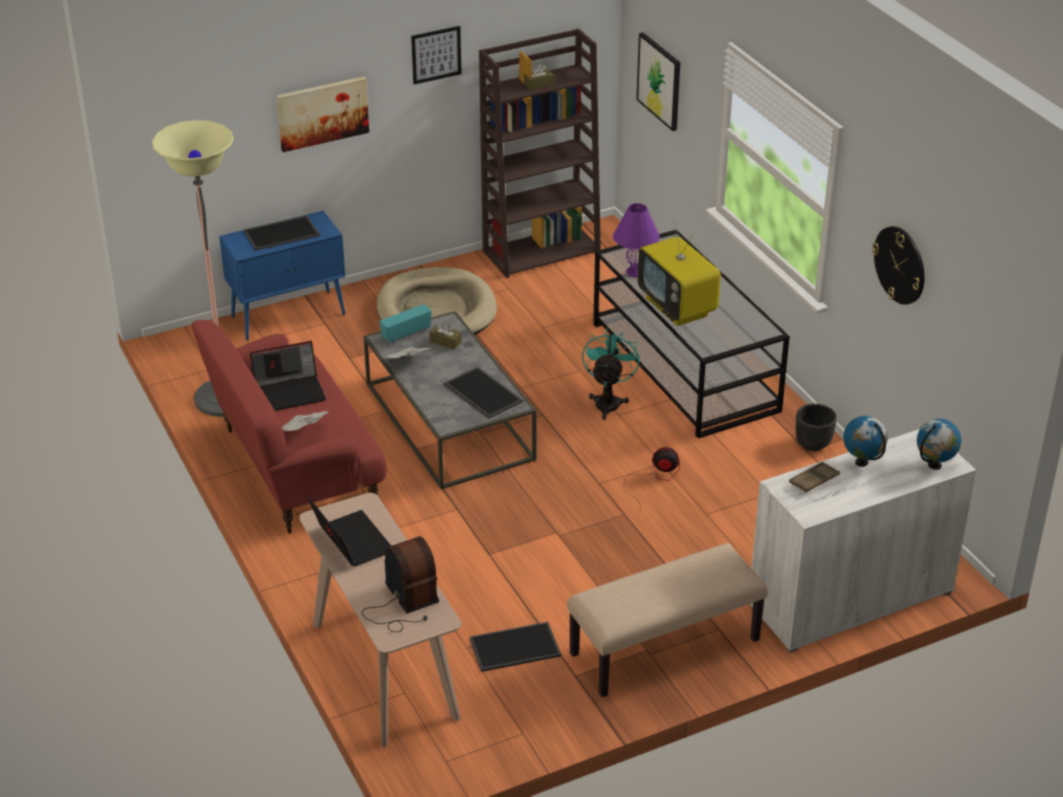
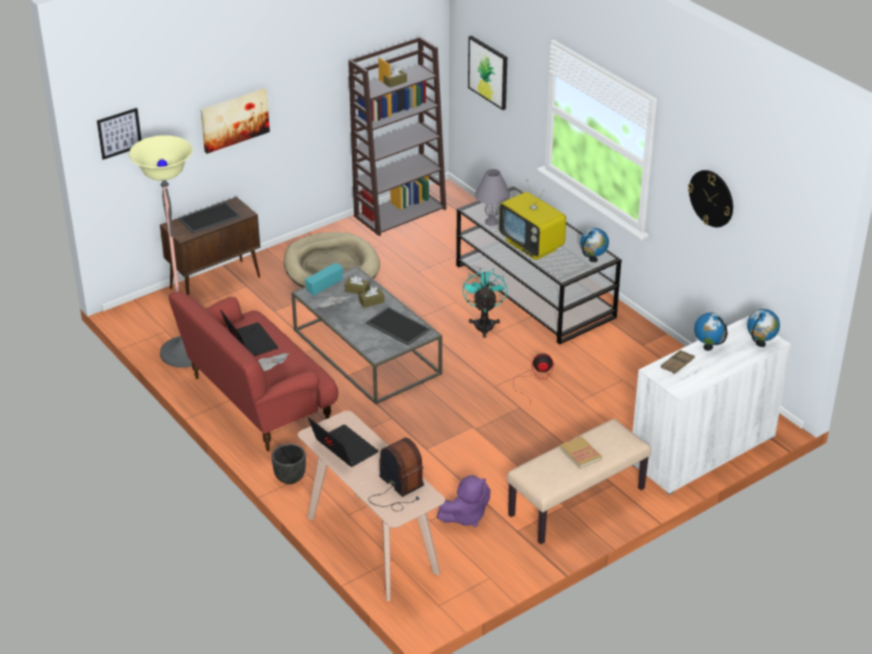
camera: 10 degrees left, 0 degrees up
blue cabinet [219,211,345,341] -> brown cabinet [160,197,260,295]
laptop [250,341,326,411] -> laptop turned 90 degrees counterclockwise [220,310,278,356]
picture [411,26,462,85] -> picture moved to [97,108,141,160]
tray [470,622,561,672] -> purple plush toy [437,475,490,528]
purple table lamp [613,203,660,277] -> grey table lamp [474,169,511,226]
black planter [796,403,837,451] -> black planter moved to [272,444,306,484]
none -> brown tissue box [359,287,385,308]
none -> book [560,436,602,469]
none -> globe [580,228,609,262]

